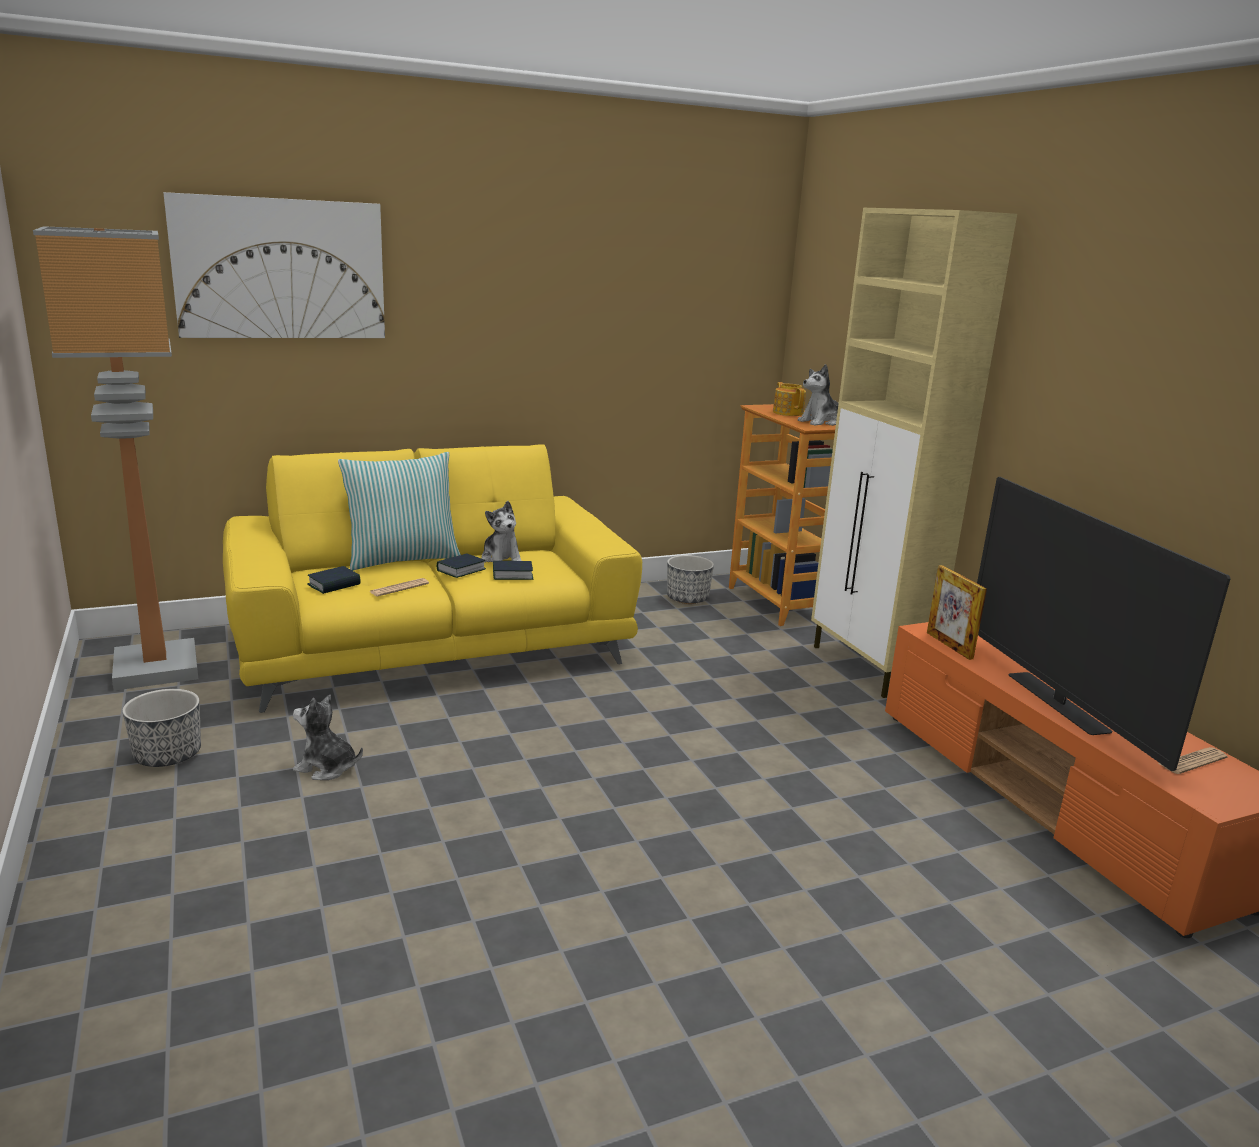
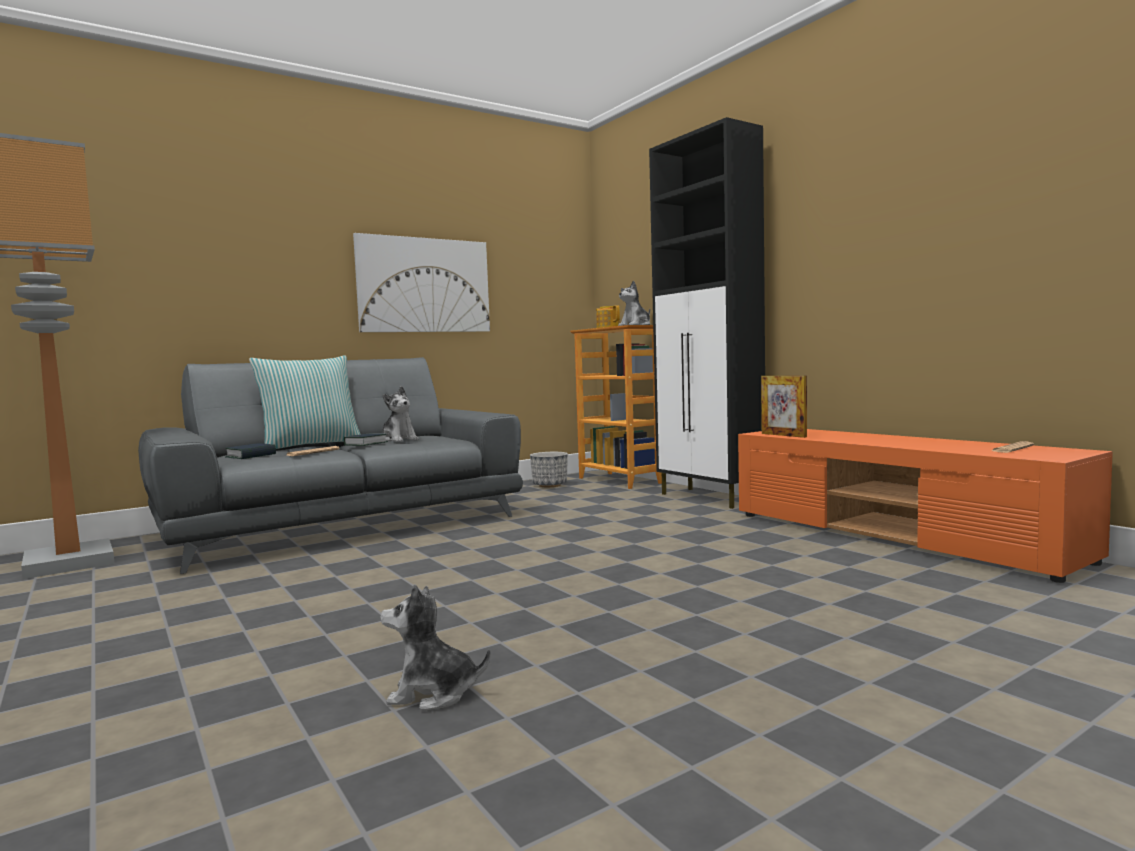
camera: 10 degrees left, 15 degrees down
planter [122,689,201,767] -> none
picture [163,192,385,338] -> picture moved to [353,233,490,332]
yellow sofa [223,445,642,713] -> grey sofa [138,357,523,574]
plush toy [293,695,363,780] -> plush toy moved to [380,584,491,711]
book [493,561,533,580] -> none
beige cabinet [811,208,1017,698] -> black cabinet [649,117,765,509]
television [977,477,1231,771] -> none

